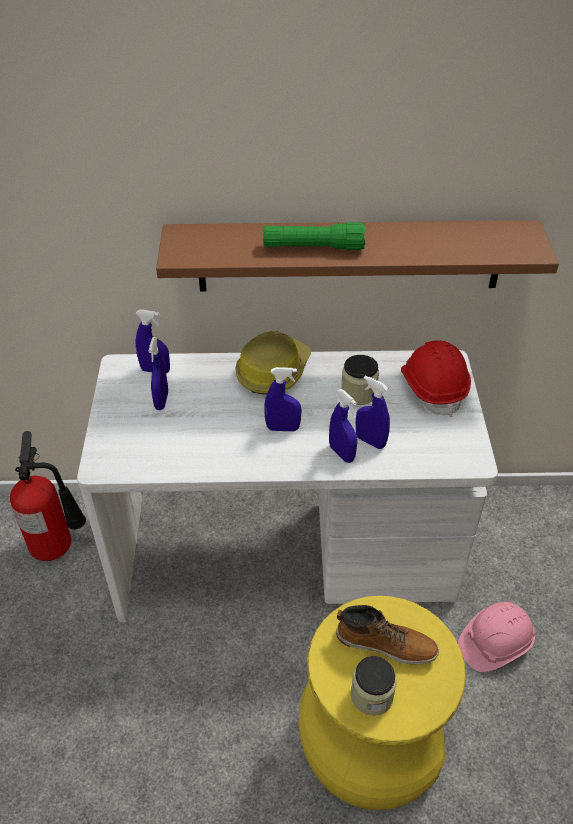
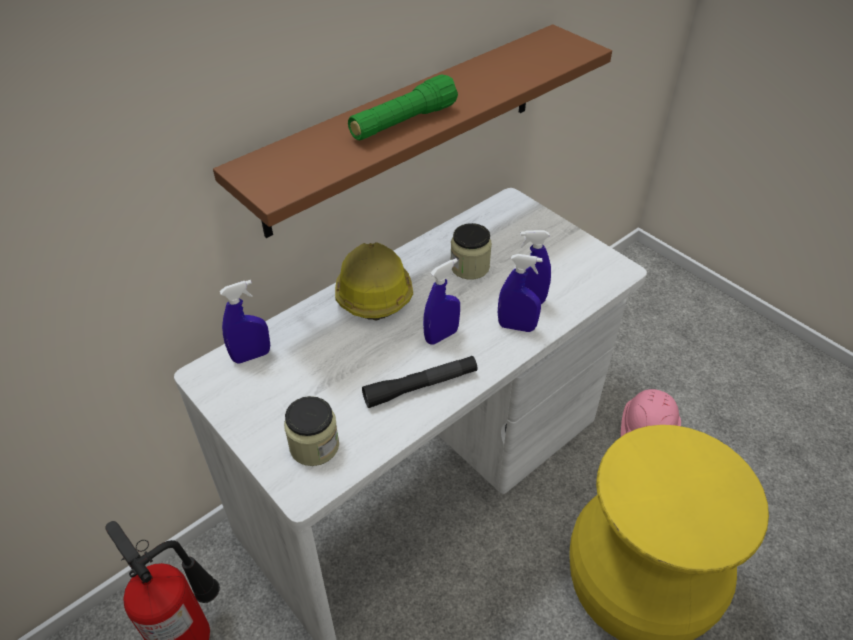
camera: 40 degrees left, 0 degrees up
blue spray bottle [149,337,168,410] -> none
boot [336,605,439,664] -> none
jar [351,656,397,716] -> jar moved to [284,396,339,466]
red hard hat [401,340,471,417] -> none
none -> black flashlight [362,356,477,408]

